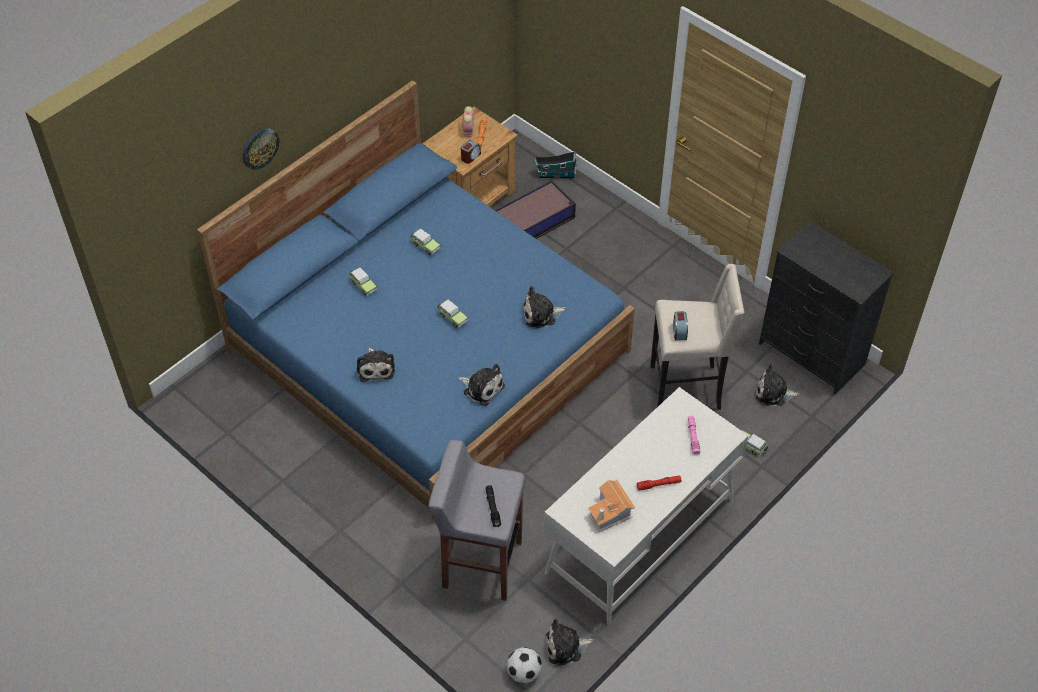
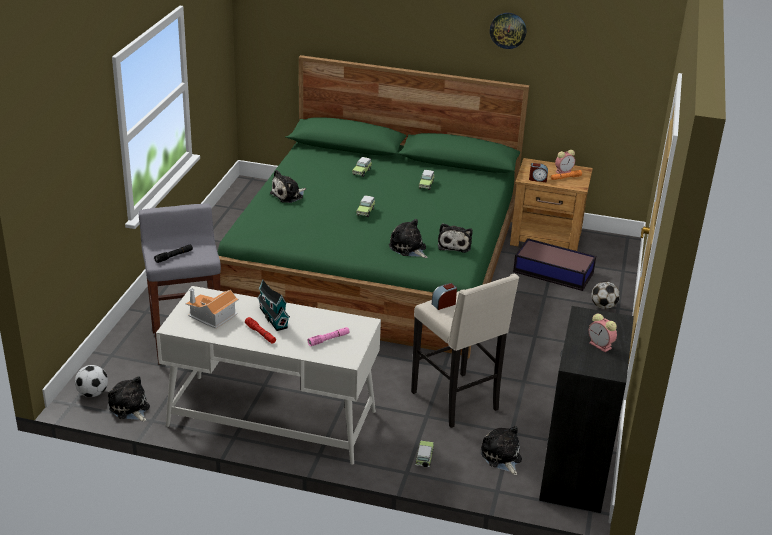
camera: 60 degrees right, 20 degrees down
blue bed [197,80,635,521] -> green bed [218,55,529,359]
wall clock [243,128,279,170] -> wall clock moved to [490,13,526,49]
plush toy [458,364,505,406] -> plush toy moved to [438,223,473,253]
toy house [534,152,578,179] -> toy house moved to [257,279,290,331]
none -> alarm clock [589,314,617,352]
none -> football [591,281,620,309]

